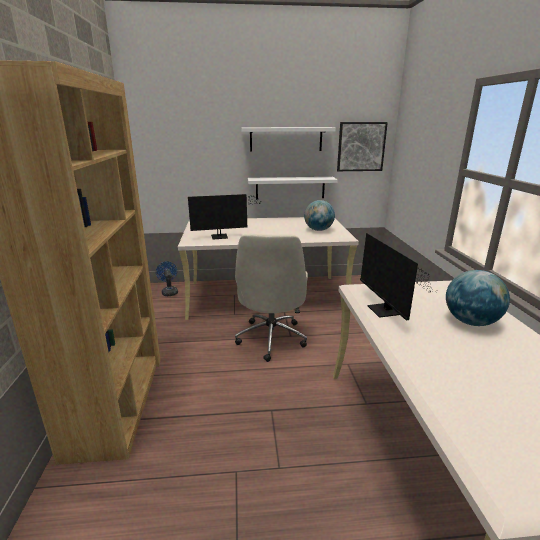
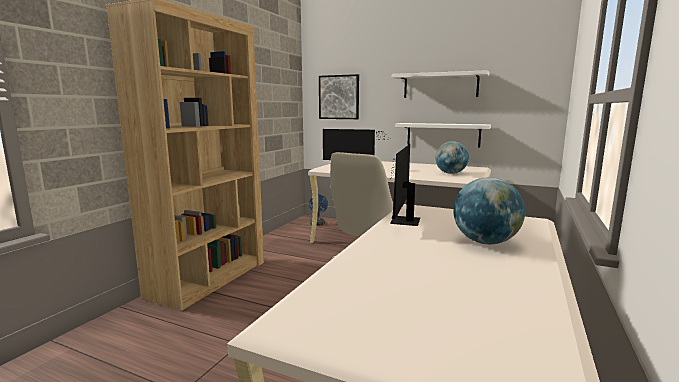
camera: 30 degrees right, 10 degrees down
picture [337,122,388,171] -> picture moved to [319,74,359,119]

